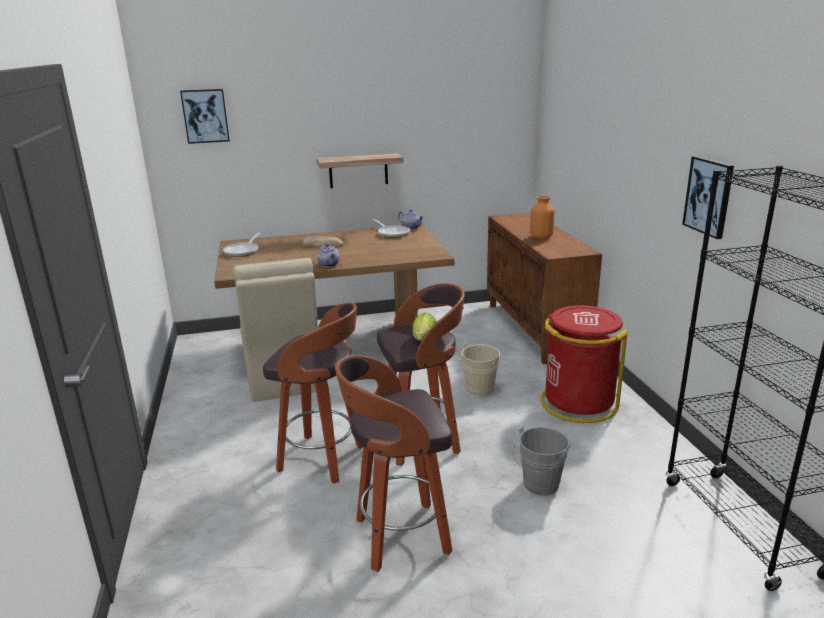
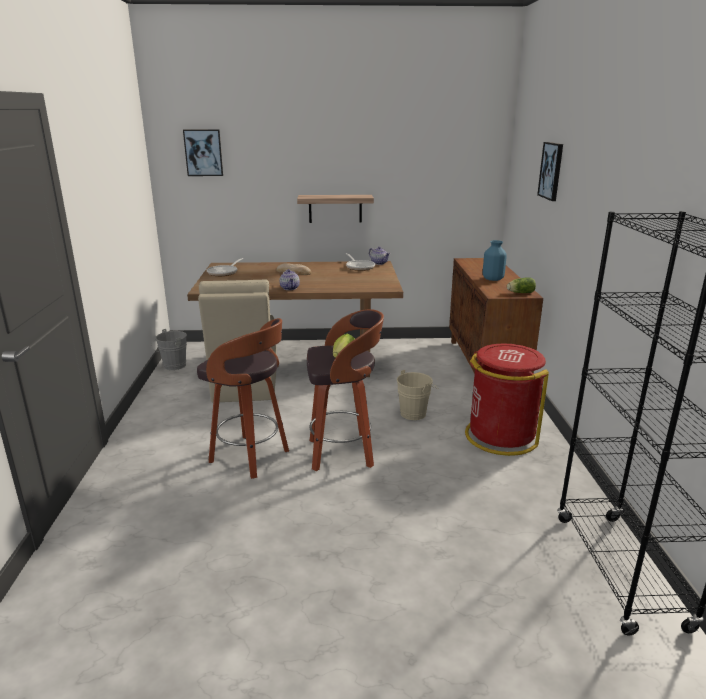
camera: 10 degrees right, 0 degrees up
stool [335,355,452,572] -> none
grey bucket [512,427,571,496] -> grey bucket moved to [151,329,187,370]
orange vase [530,196,555,239] -> blue vase [483,240,507,281]
picture [682,156,734,239] -> picture moved to [537,142,563,201]
none -> lettuce [507,277,536,293]

